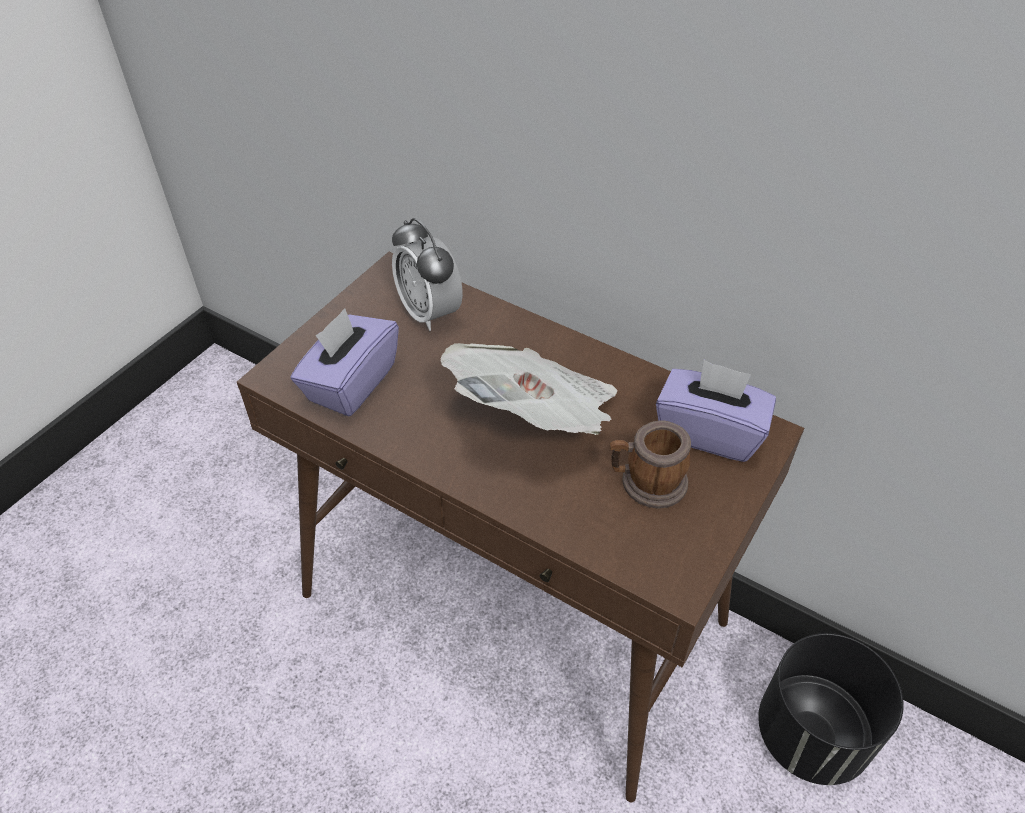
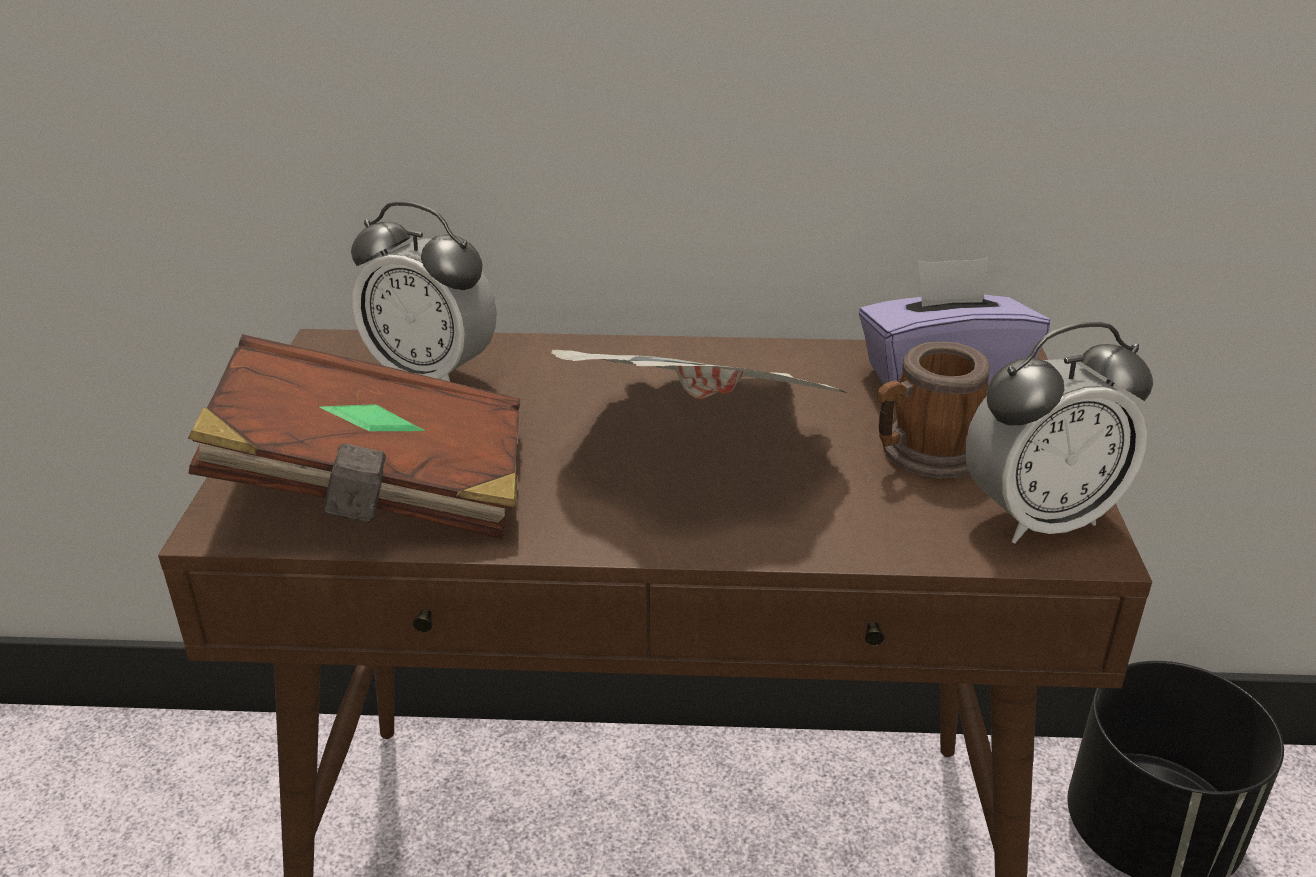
camera: 30 degrees left, 15 degrees down
purple tissue box [291,308,399,416] -> brown book [188,334,520,539]
none -> alarm clock [965,322,1153,544]

